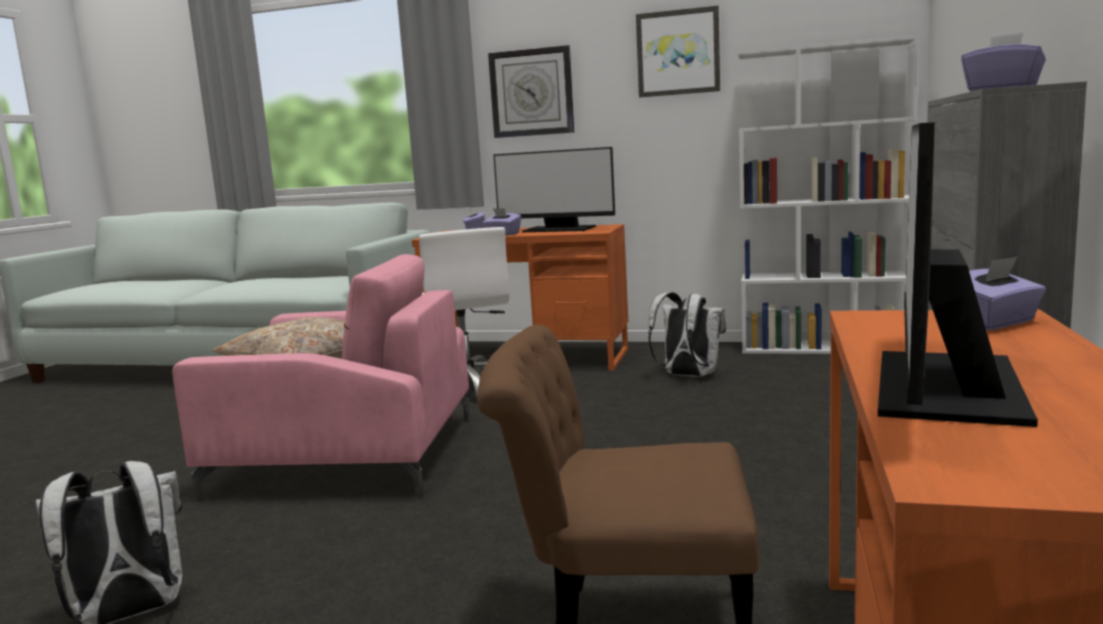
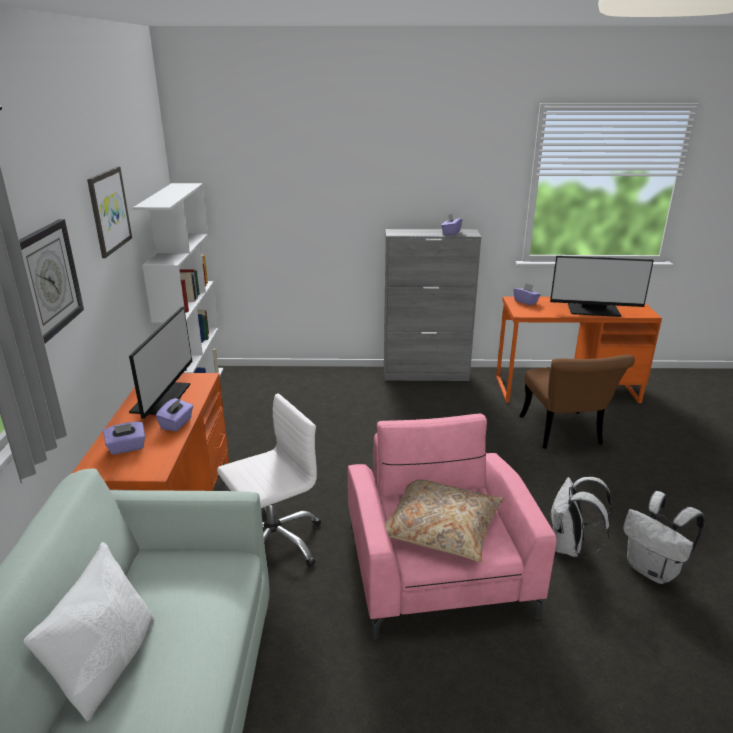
camera: 105 degrees left, 15 degrees up
white backpack [648,292,726,377] -> white backpack moved to [549,477,612,557]
none -> white pillow [24,542,154,721]

